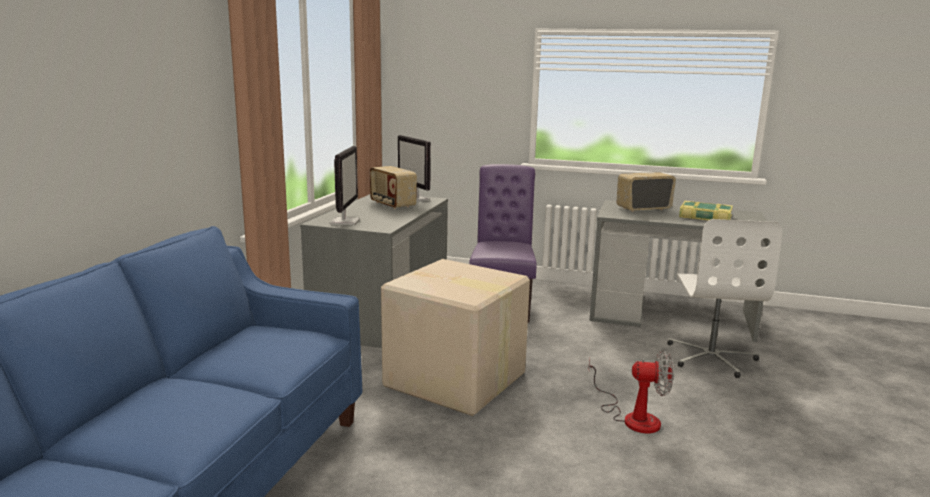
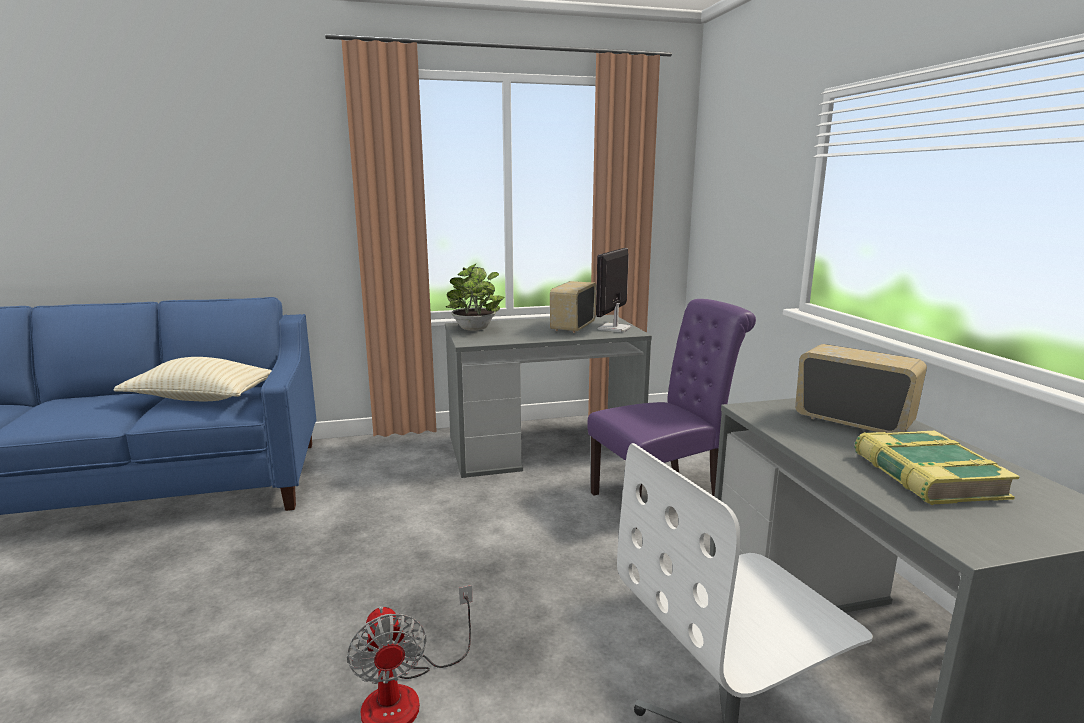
camera: 60 degrees right, 0 degrees up
monitor [330,146,360,225] -> potted plant [446,264,504,331]
cardboard box [381,259,530,416] -> none
none -> beige pillow [113,357,272,401]

